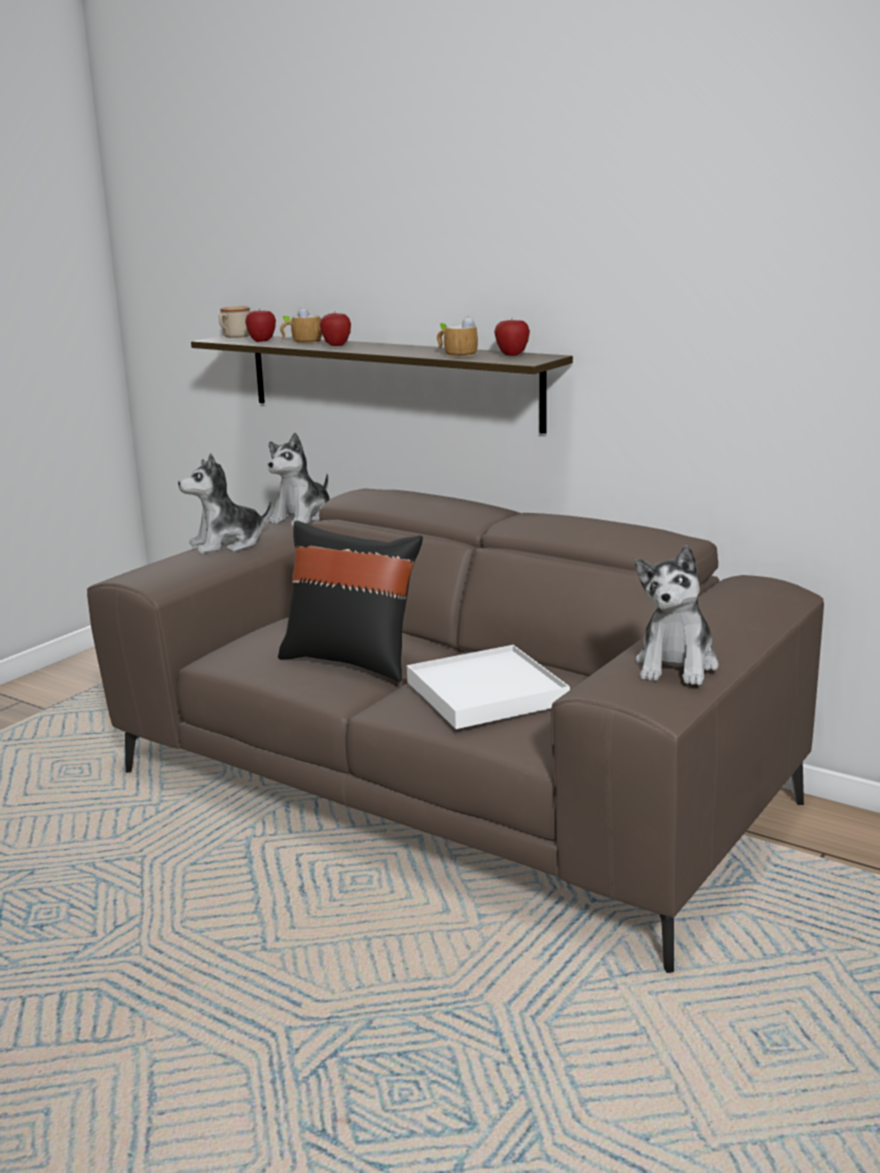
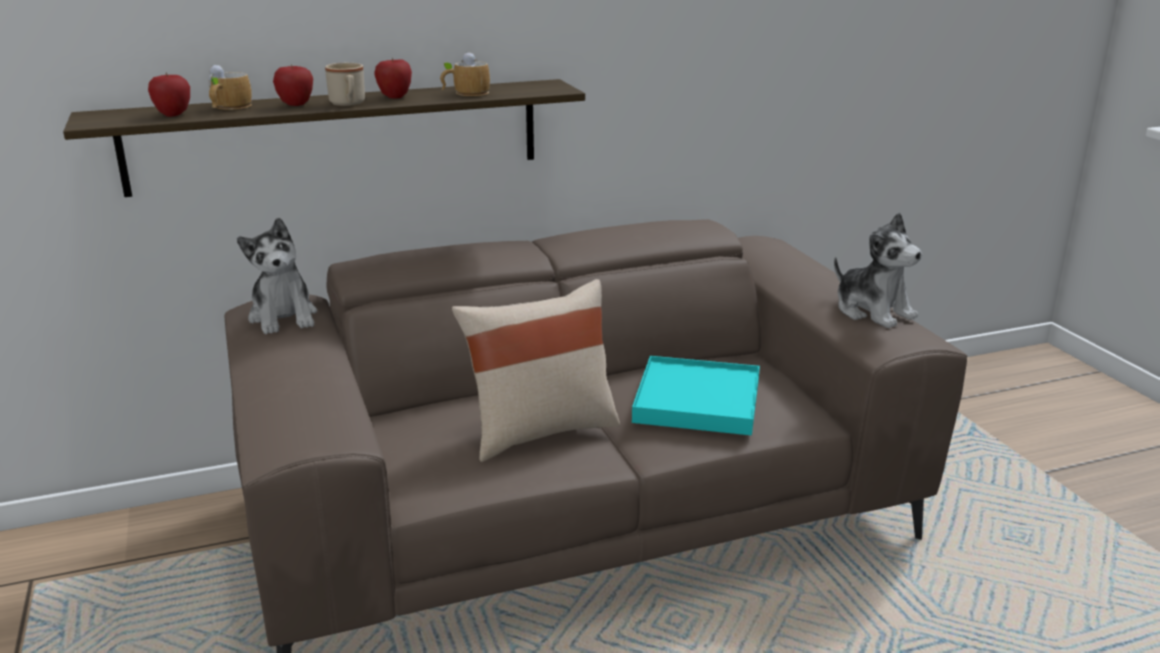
camera: 55 degrees left, 5 degrees up
plush toy [178,453,272,554] -> none
beige mug [219,306,250,338] -> beige mug moved to [325,63,365,106]
black pillow [278,521,423,682] -> beige pillow [452,279,620,462]
white tray [407,645,570,729] -> turquoise tray [632,356,760,435]
apple [494,320,530,356] -> apple moved to [374,57,412,98]

